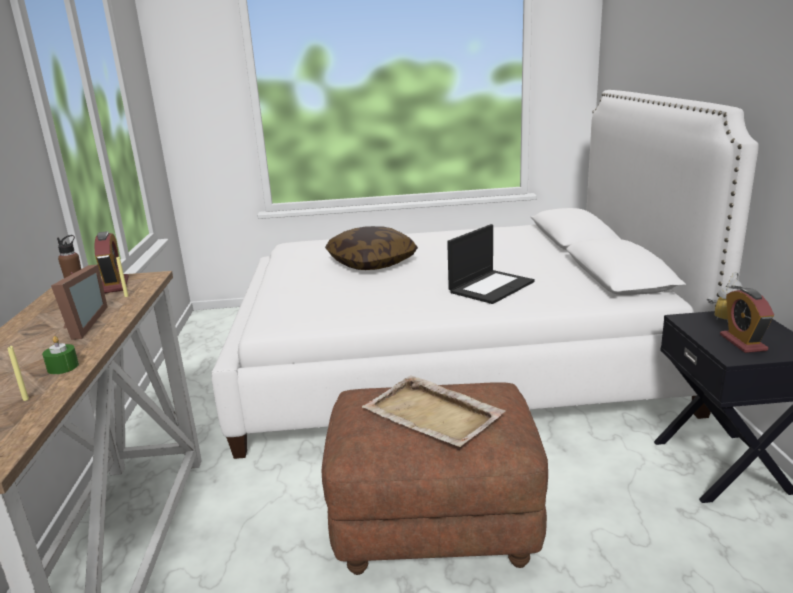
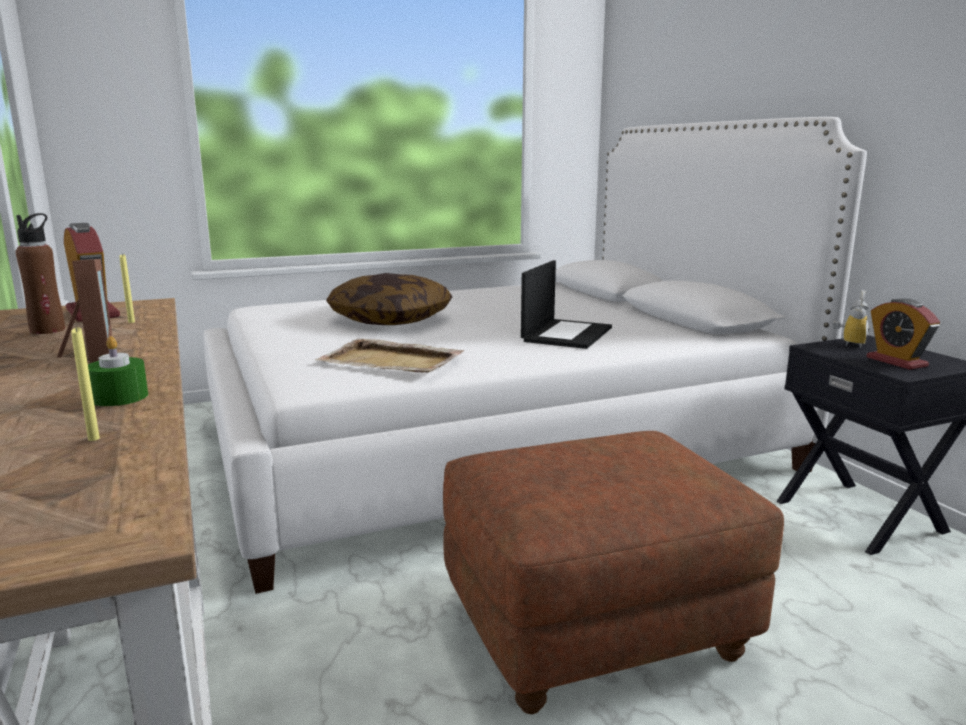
camera: 20 degrees left, 5 degrees down
beige tray [362,375,506,447] -> beige tray moved to [315,339,465,373]

